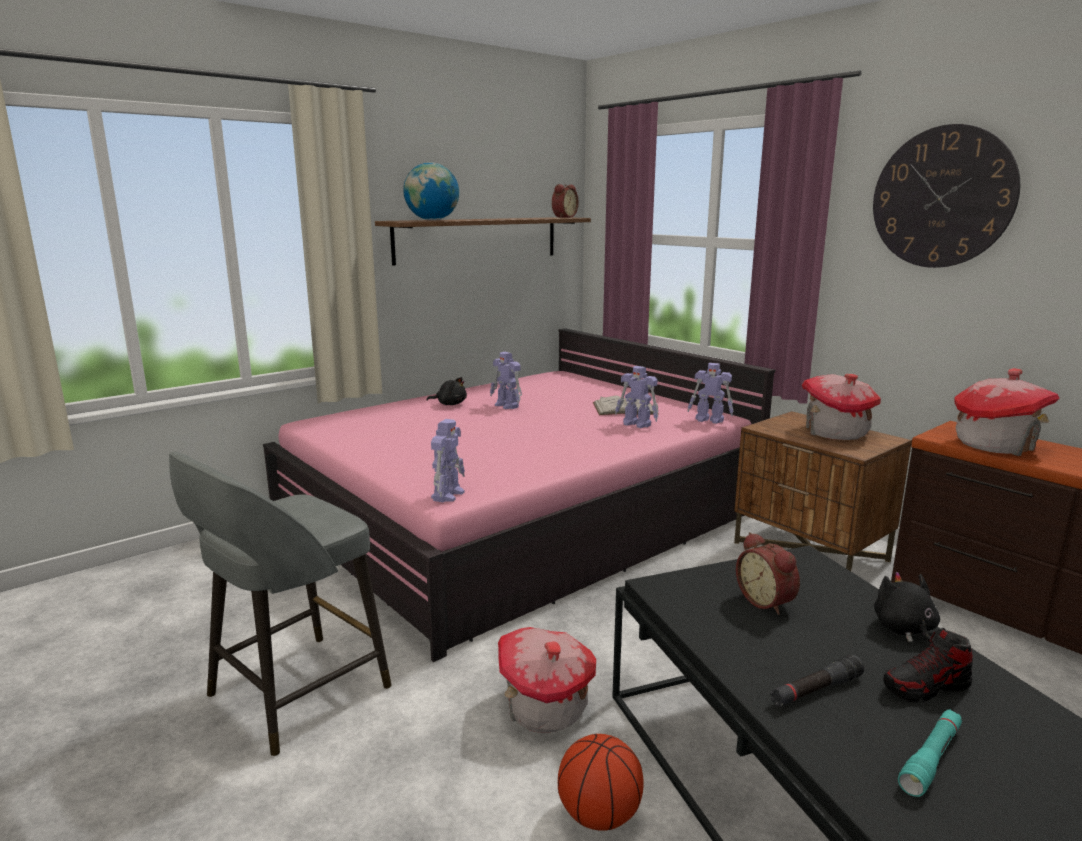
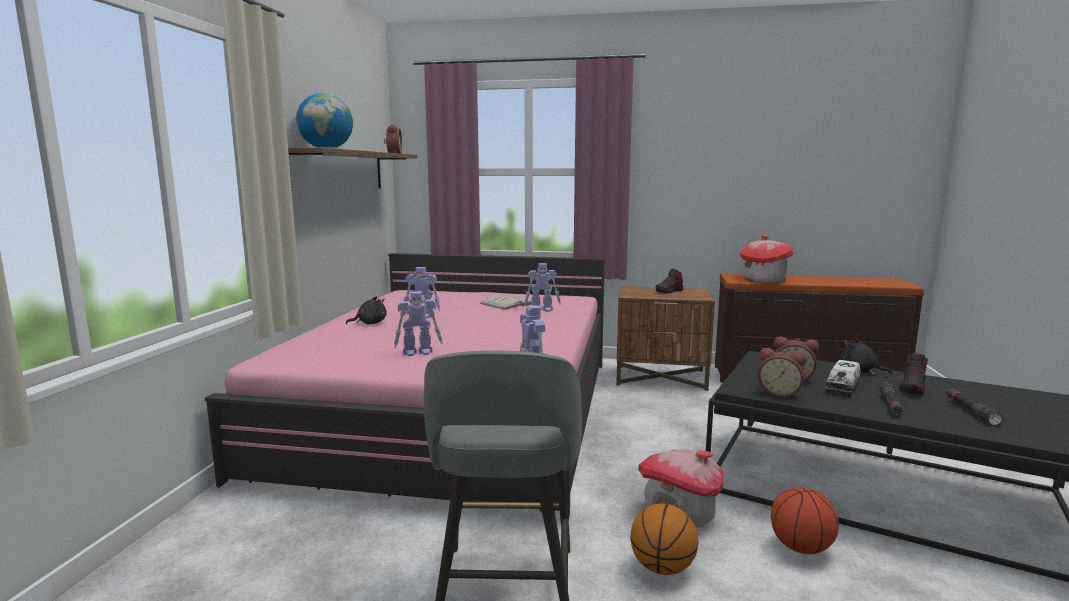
camera: 40 degrees left, 5 degrees down
toy robot [687,363,734,424] -> toy robot moved to [394,291,443,356]
toy house [802,374,881,440] -> shoe [656,269,683,294]
wall clock [873,124,1020,268] -> none
turquoise flashlight [898,710,962,797] -> black flashlight [946,389,1003,426]
none -> basketball [630,503,698,575]
none -> alarm clock [758,347,807,398]
none -> toy truck [825,360,860,397]

